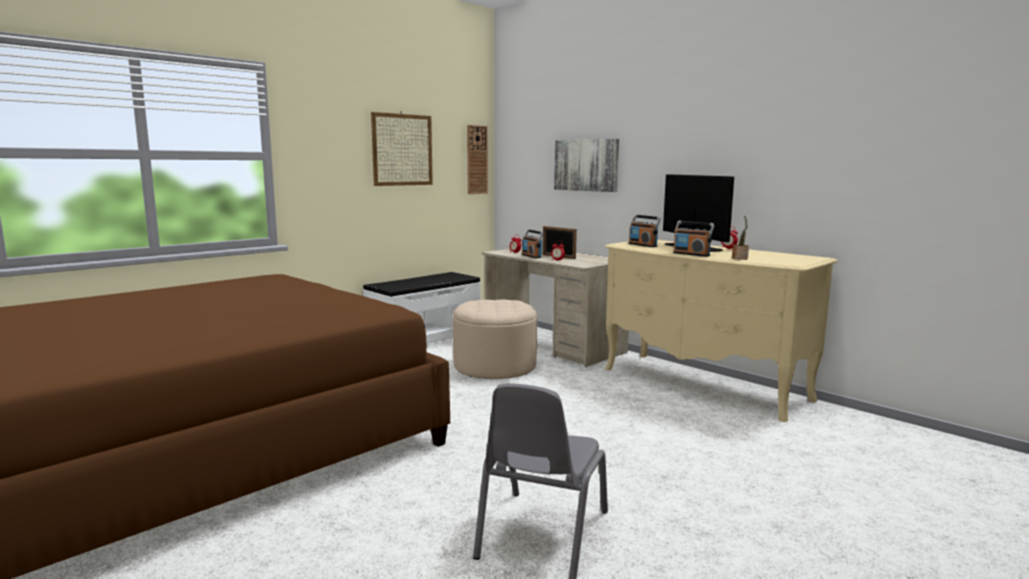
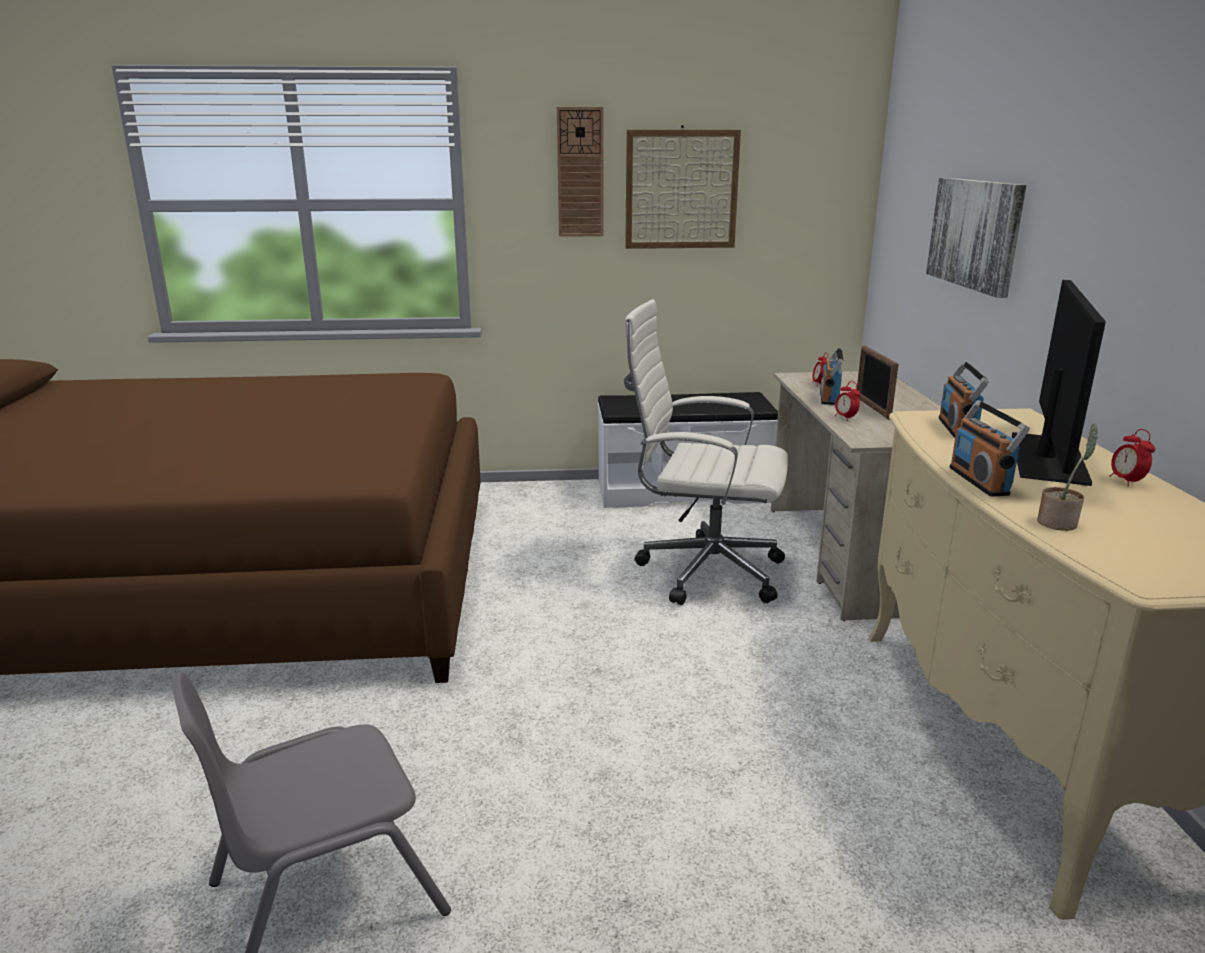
camera: 40 degrees right, 10 degrees up
beige ottoman [453,300,537,379] -> white office chair [624,299,788,605]
wall clock [467,125,488,194] -> wall clock moved to [557,107,603,237]

